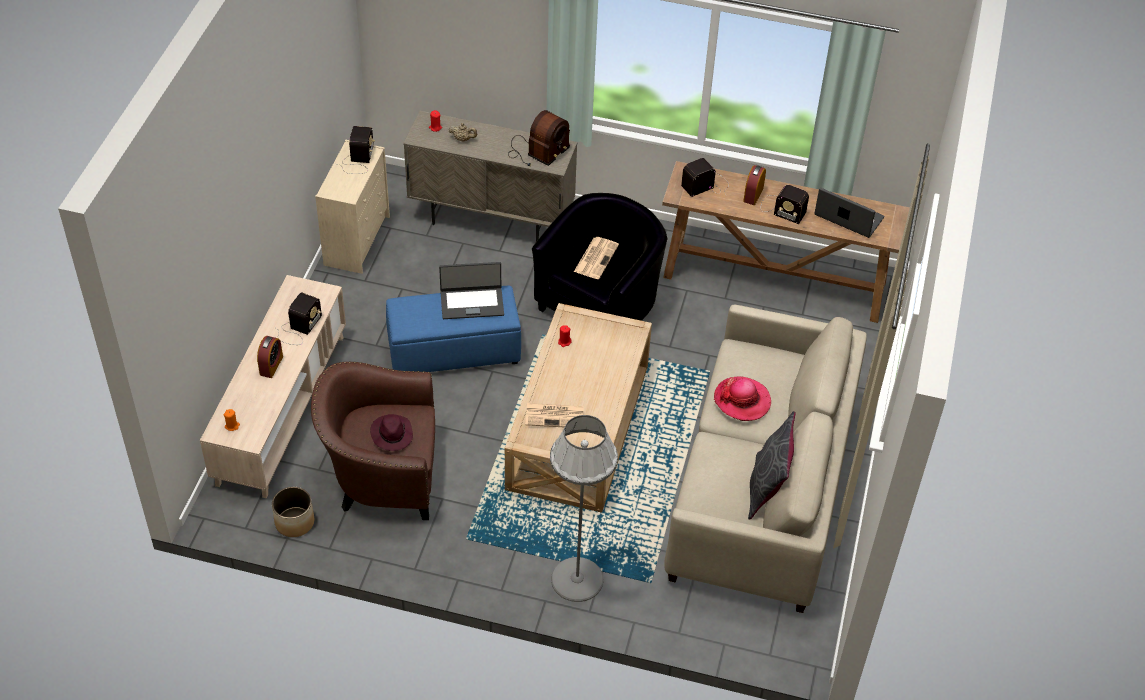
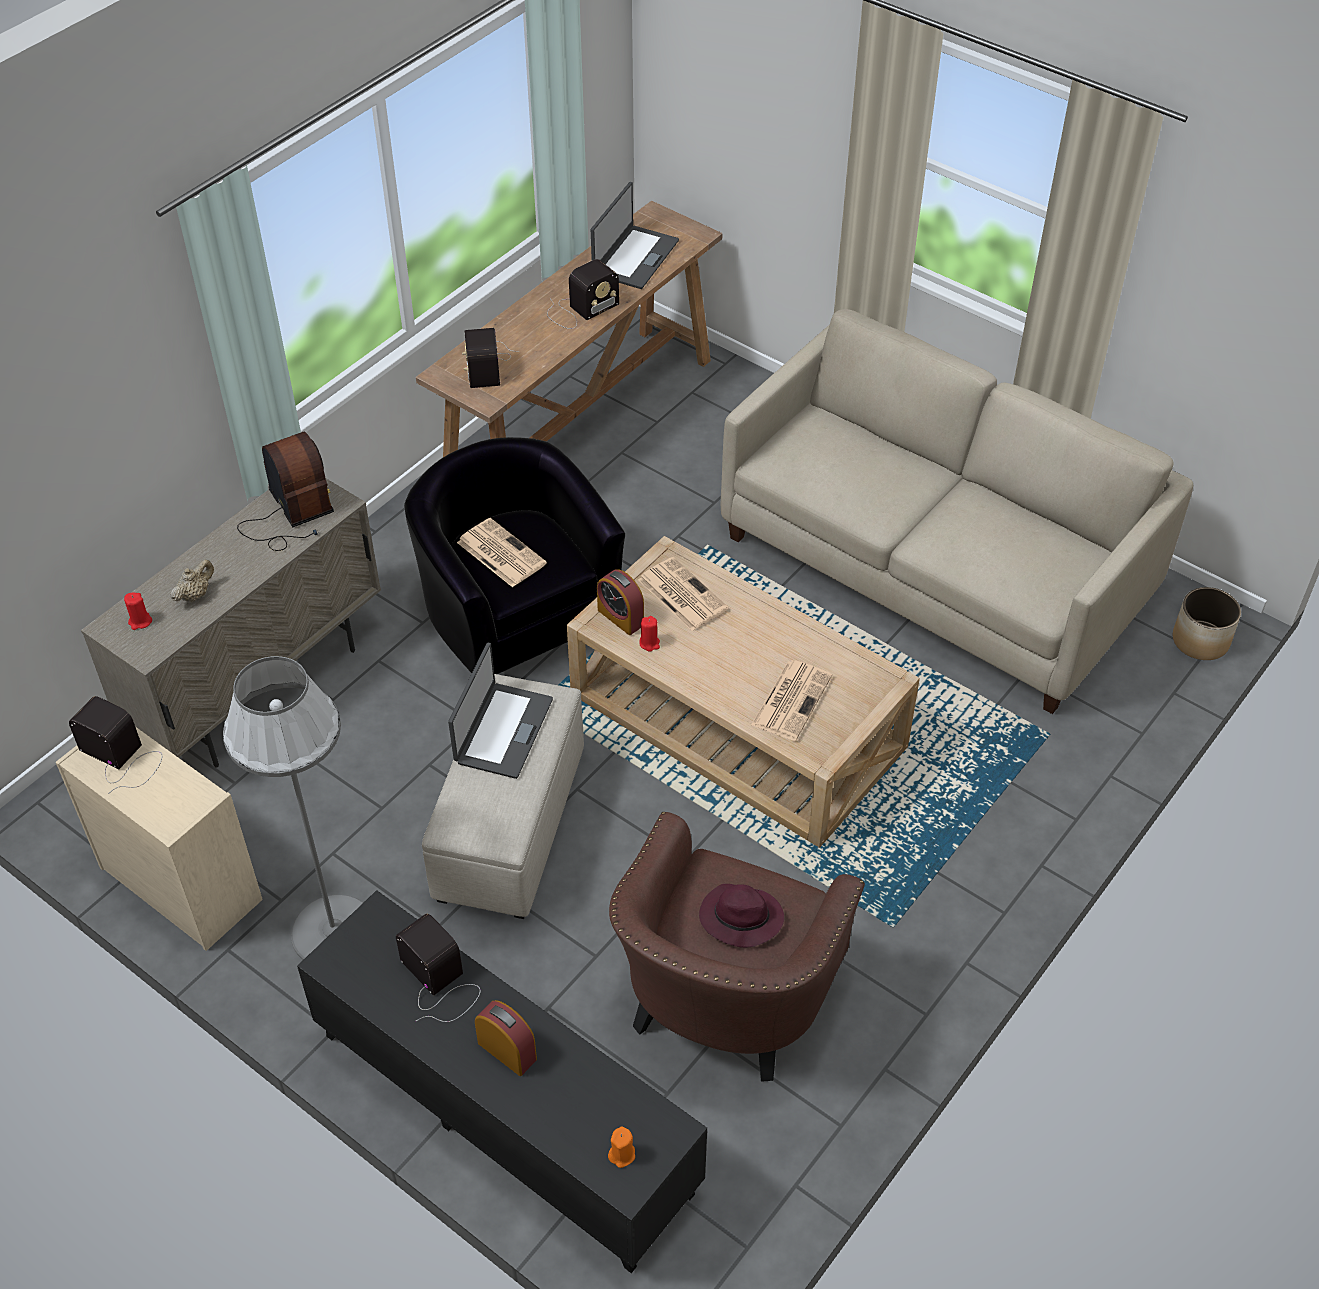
camera: 65 degrees left, 0 degrees up
beige tv stand [200,275,346,498] -> black tv stand [297,890,707,1273]
planter [272,487,314,537] -> planter moved to [1173,587,1241,660]
blue ottoman [386,286,521,372] -> beige ottoman [422,674,584,919]
grey floor lamp [550,415,618,602] -> grey floor lamp moved to [223,656,364,960]
hat [714,376,771,421] -> none
alarm clock [743,165,766,205] -> alarm clock moved to [597,569,644,635]
grey pillow [748,411,795,520] -> none
laptop [814,188,884,238] -> laptop turned 150 degrees clockwise [591,182,679,289]
none -> newspaper [638,557,728,631]

